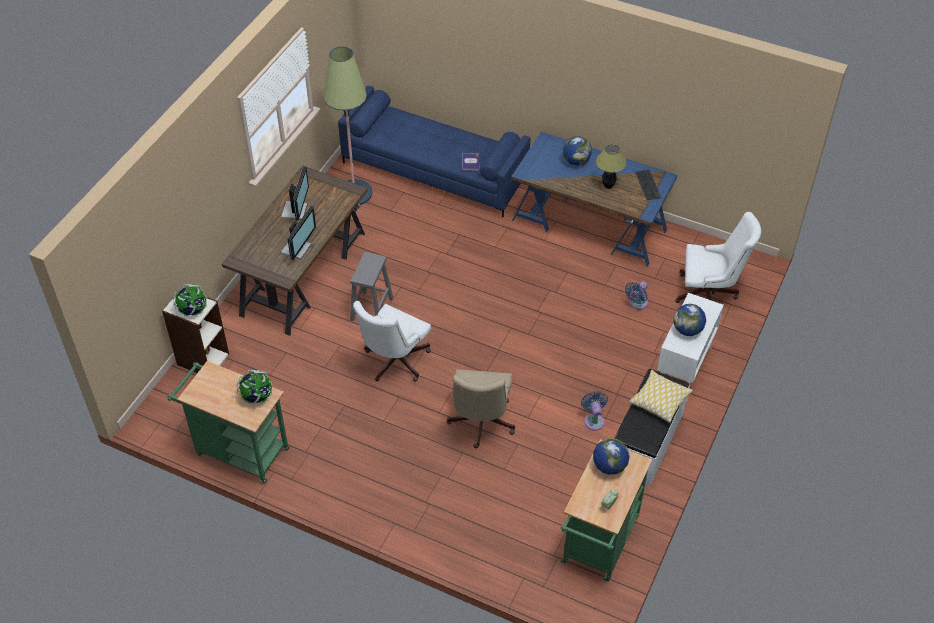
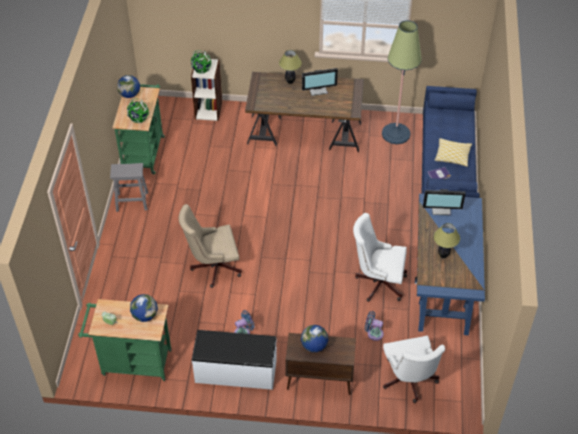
camera: 70 degrees right, 0 degrees up
monitor [281,206,316,260] -> monitor moved to [423,189,466,215]
grey stool [350,252,393,321] -> grey stool moved to [110,163,148,212]
white office chair [353,301,431,382] -> white office chair moved to [353,213,407,302]
globe [563,136,592,166] -> globe moved to [117,75,140,98]
pillow [629,370,693,423] -> pillow moved to [434,138,472,167]
keyboard [635,169,661,200] -> none
white cabinet [657,293,724,401] -> brown cabinet [285,333,356,395]
none -> table lamp [279,50,302,84]

